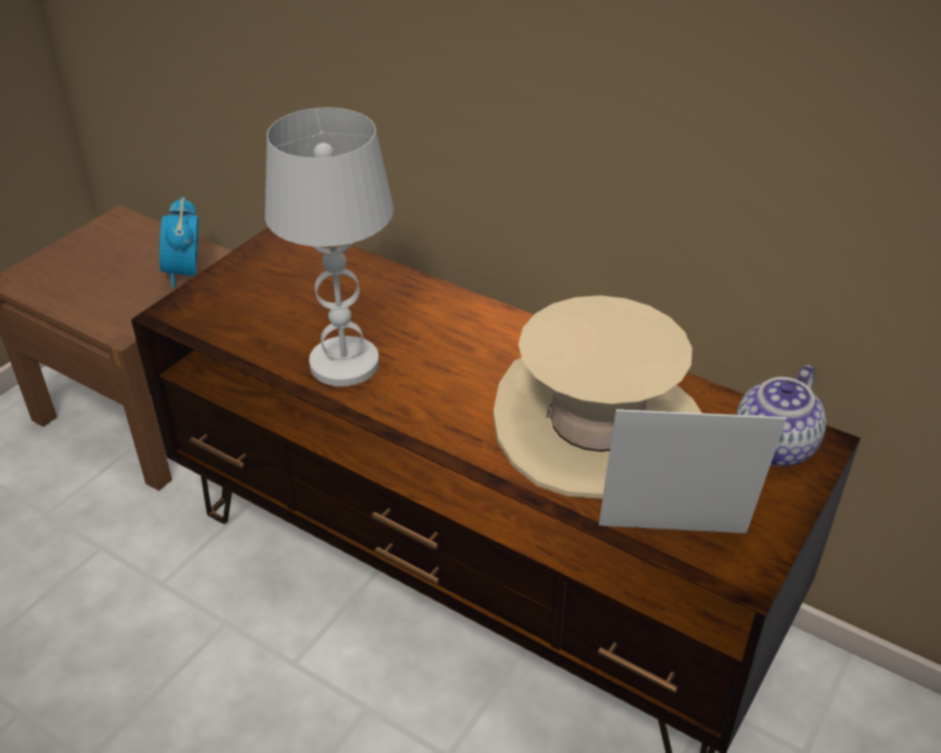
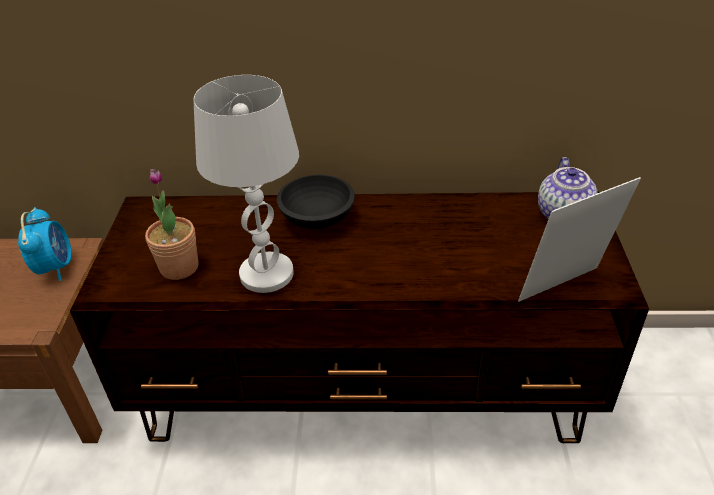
camera: 30 degrees left, 0 degrees up
alarm clock [159,197,198,288] -> alarm clock turned 150 degrees counterclockwise [18,207,72,281]
beige hat [493,295,702,499] -> none
none -> potted plant [145,169,199,280]
none -> black bowl [277,175,355,229]

